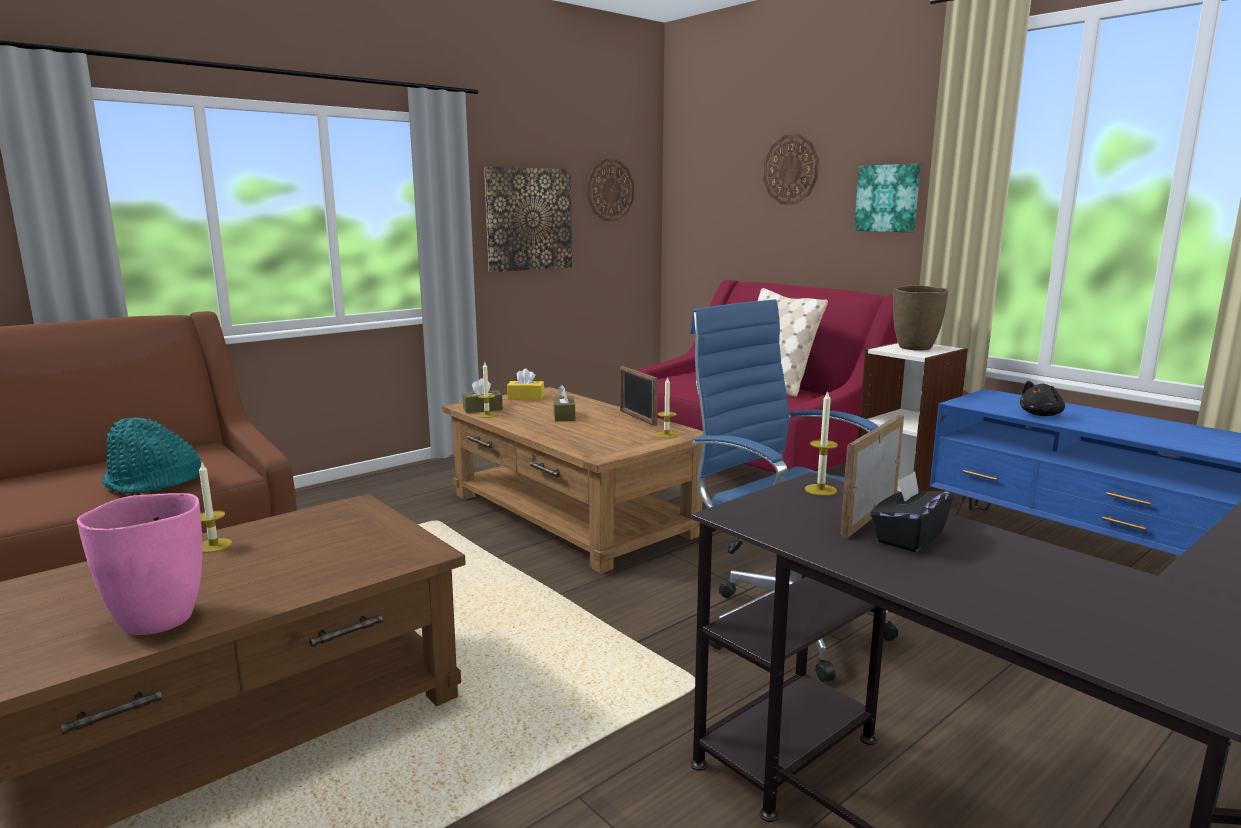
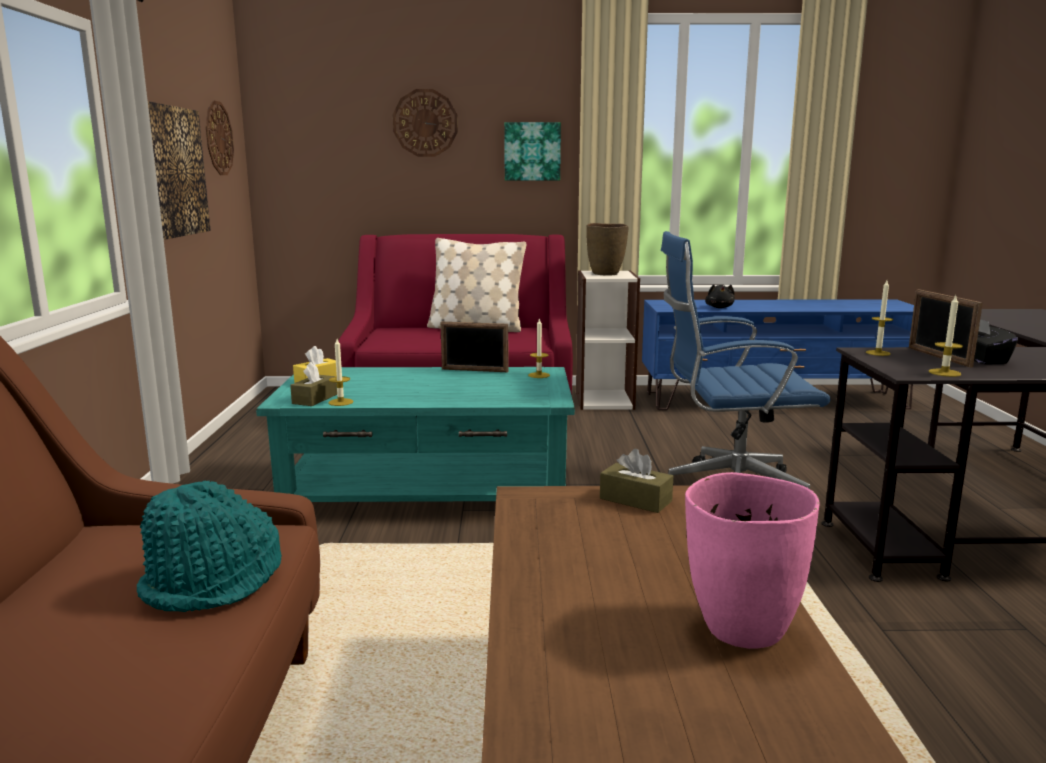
camera: 50 degrees left, 0 degrees up
candle [199,463,232,553] -> candle moved to [929,296,963,377]
brown coffee table [442,387,703,574] -> turquoise coffee table [256,367,575,502]
brown tissue box [553,385,575,421] -> brown tissue box moved to [600,449,673,513]

